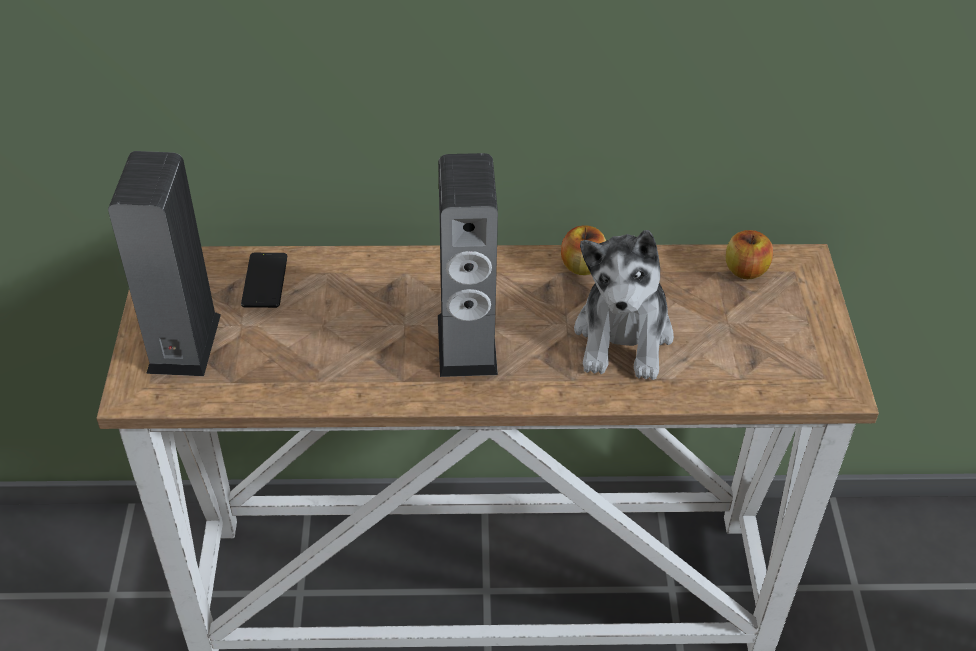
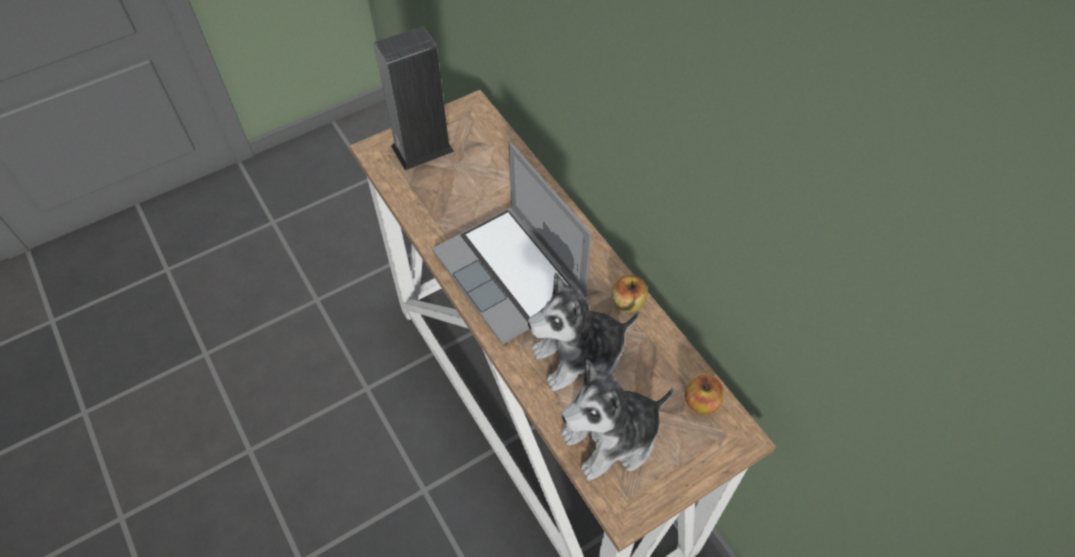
camera: 60 degrees right, 10 degrees up
phone [241,253,287,308] -> none
speaker [438,153,498,377] -> laptop [432,143,592,345]
none -> plush toy [561,359,675,481]

